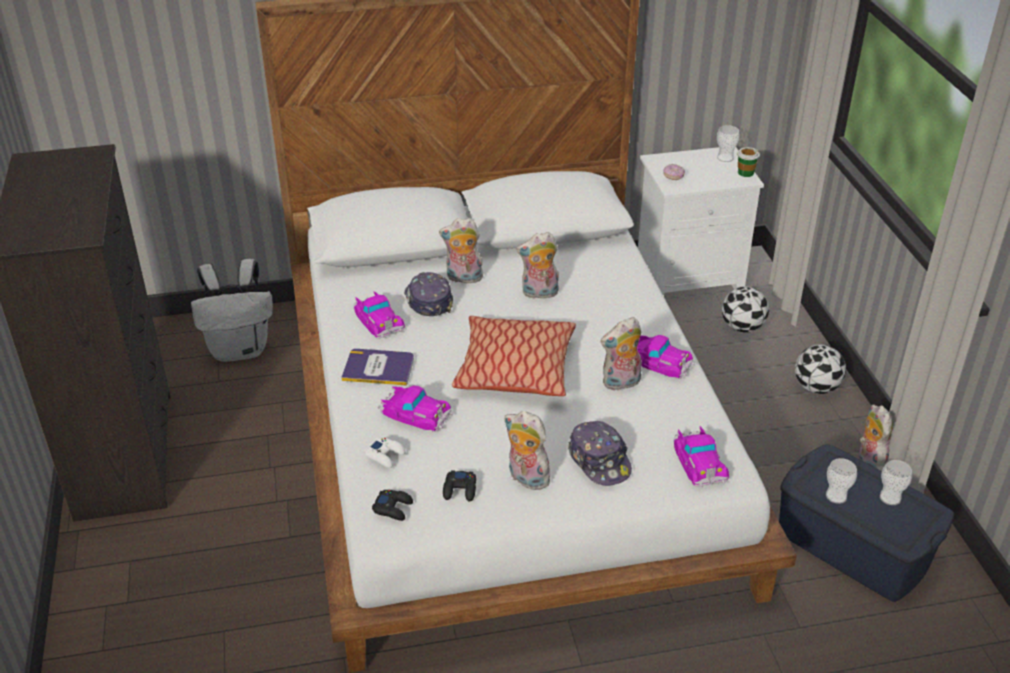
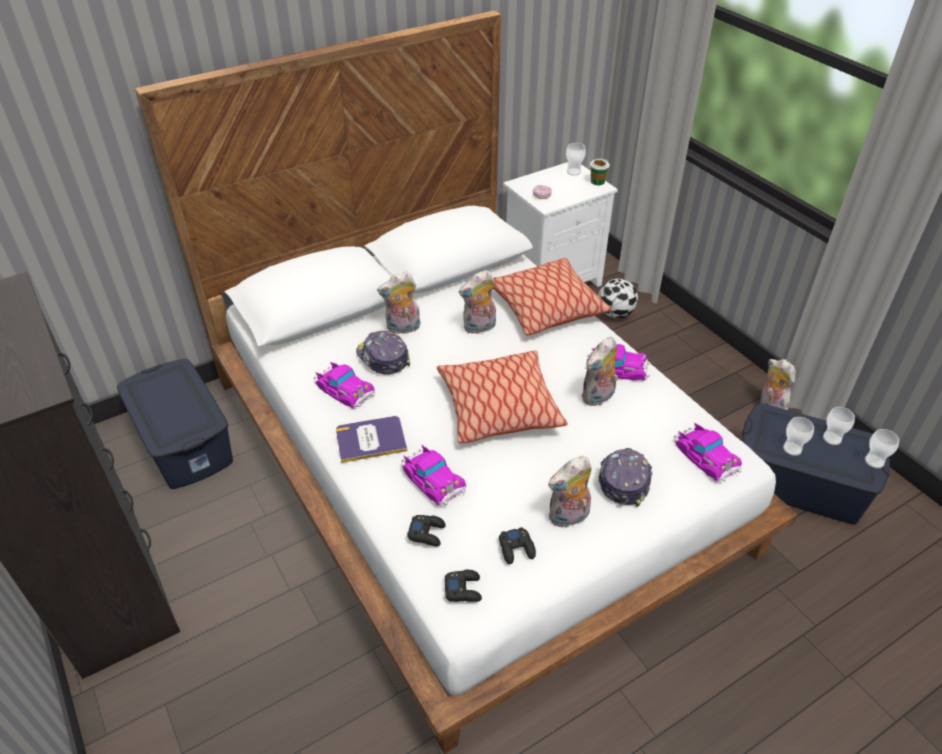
camera: 20 degrees left, 5 degrees up
white backpack [191,259,273,362] -> blue storage box [117,359,233,489]
white game controller [365,437,406,468] -> black game controller [407,515,446,546]
toy car [378,385,453,432] -> toy car turned 45 degrees clockwise [402,445,466,506]
plush toy [504,411,550,490] -> plush toy turned 45 degrees counterclockwise [548,456,592,529]
cap [568,421,632,486] -> cap turned 120 degrees counterclockwise [598,448,653,507]
football [795,345,846,394] -> none
none -> pillow [493,258,612,335]
none -> cup [865,429,899,469]

